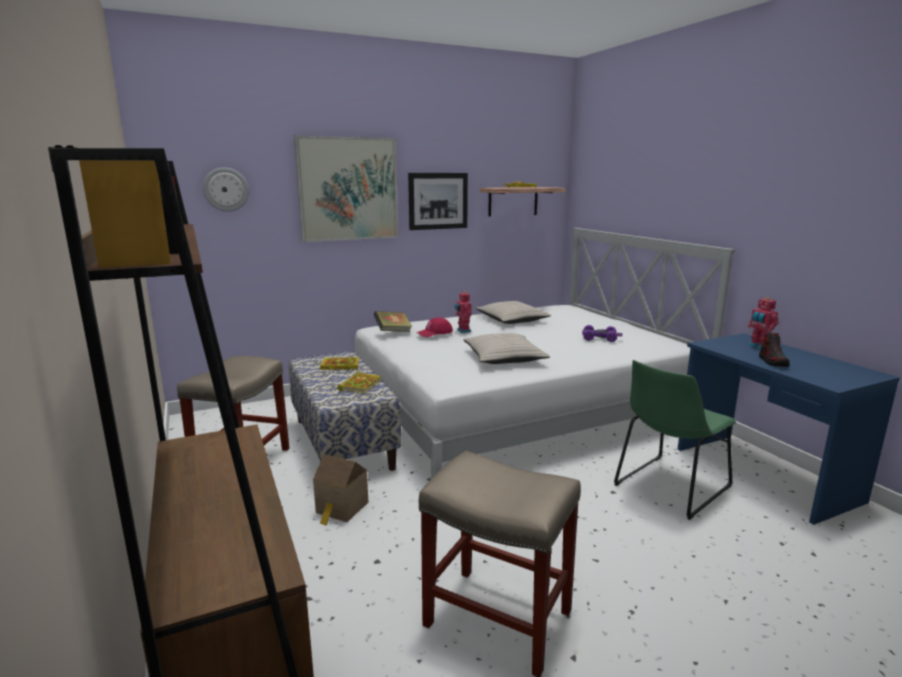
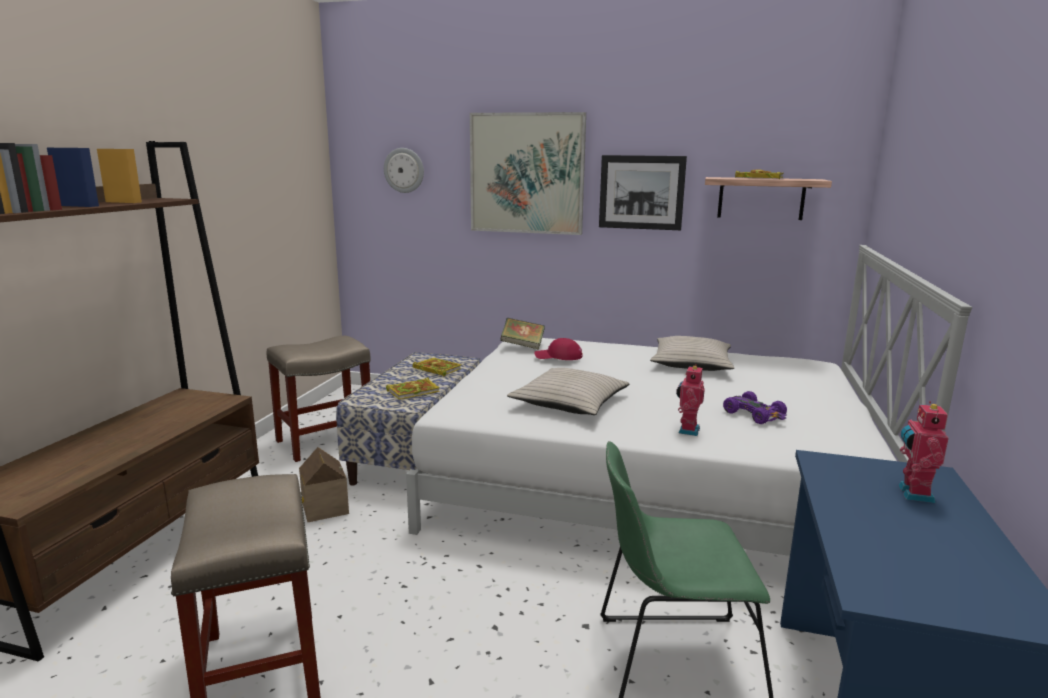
camera: 40 degrees right, 0 degrees up
toy robot [455,291,472,333] -> toy robot moved to [676,364,705,436]
shoe [759,333,790,367] -> none

